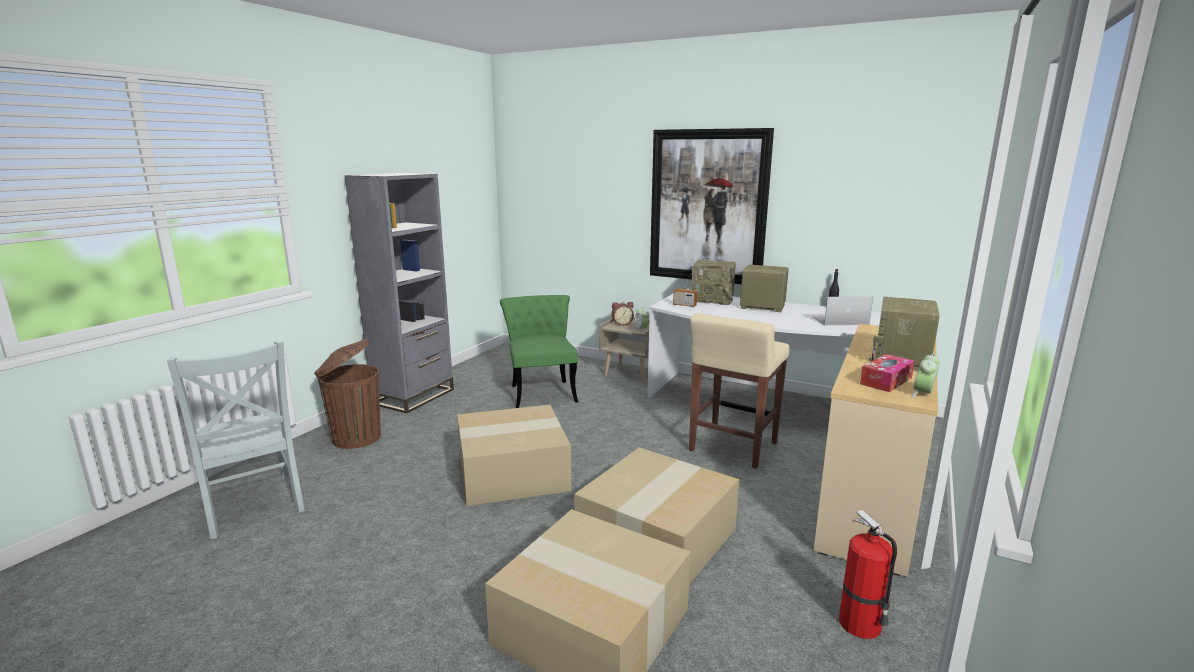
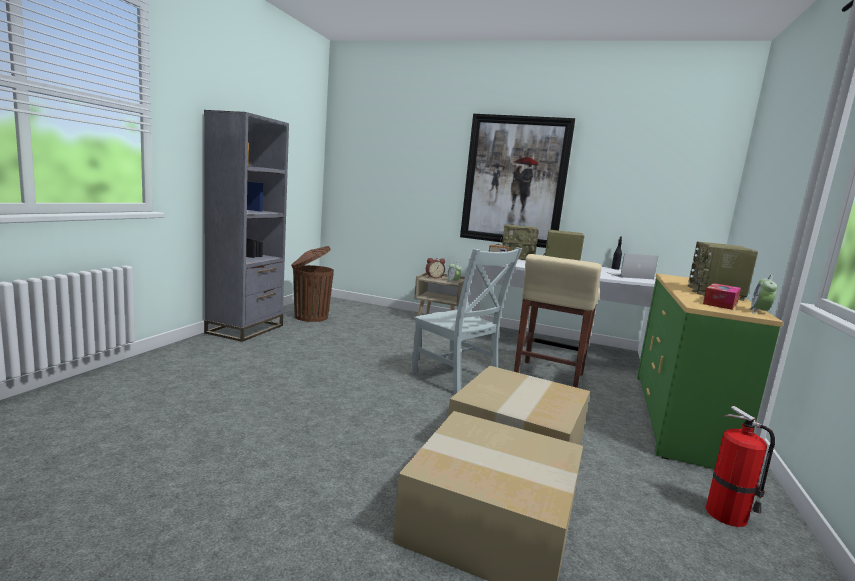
camera: 10 degrees left, 5 degrees down
grey chair [167,341,305,539] -> grey chair moved to [410,248,522,394]
brown trash can [314,339,381,449] -> brown trash can moved to [291,246,334,322]
cardboard box [457,405,571,506] -> none
green chair [500,295,578,408] -> none
beige dresser [813,324,938,577] -> green dresser [637,273,783,469]

